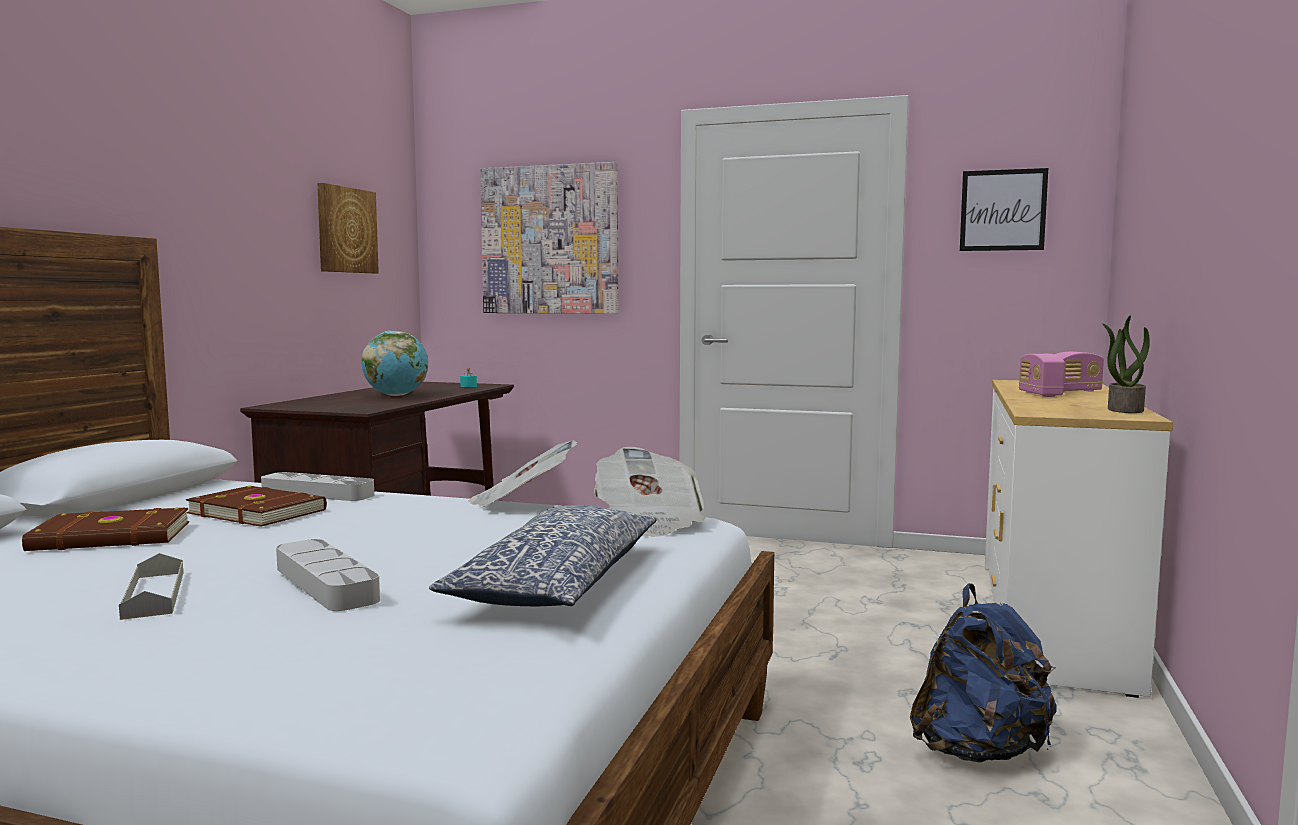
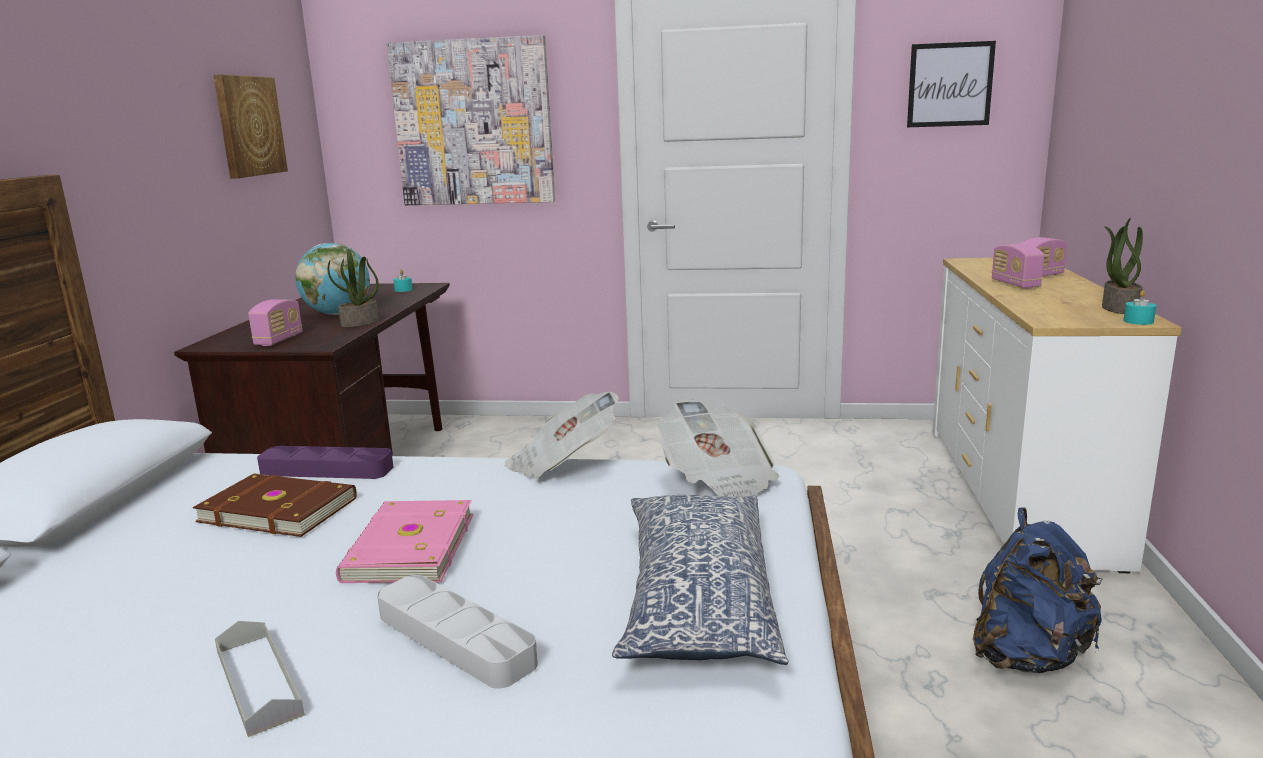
camera: 10 degrees left, 10 degrees up
brown book [22,508,189,551] -> none
grey tray [261,472,374,501] -> purple tray [257,446,393,479]
none -> radio [248,299,303,346]
none -> potted plant [327,249,379,327]
none -> pink book [336,500,473,583]
none -> turquoise candle [1123,290,1156,325]

